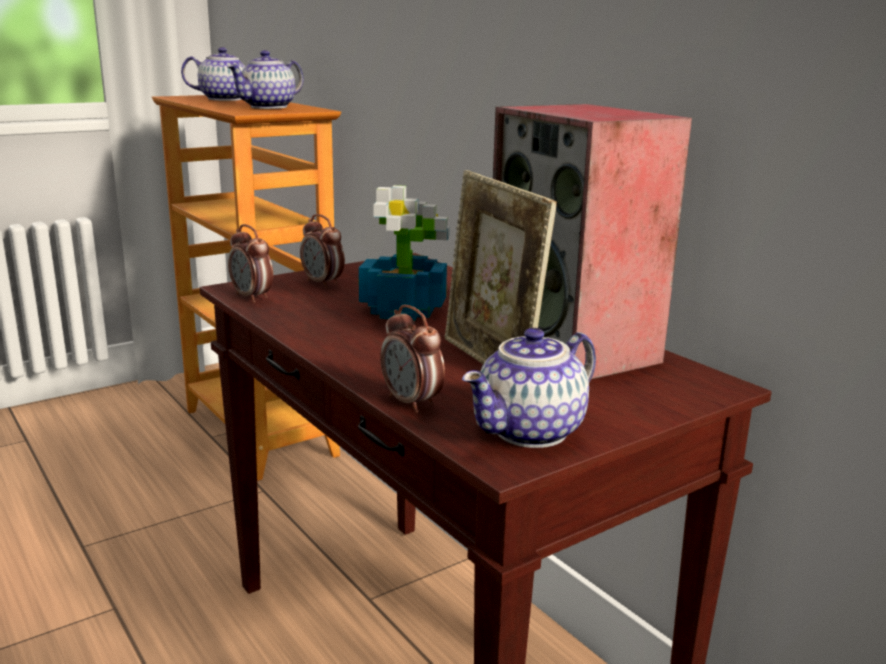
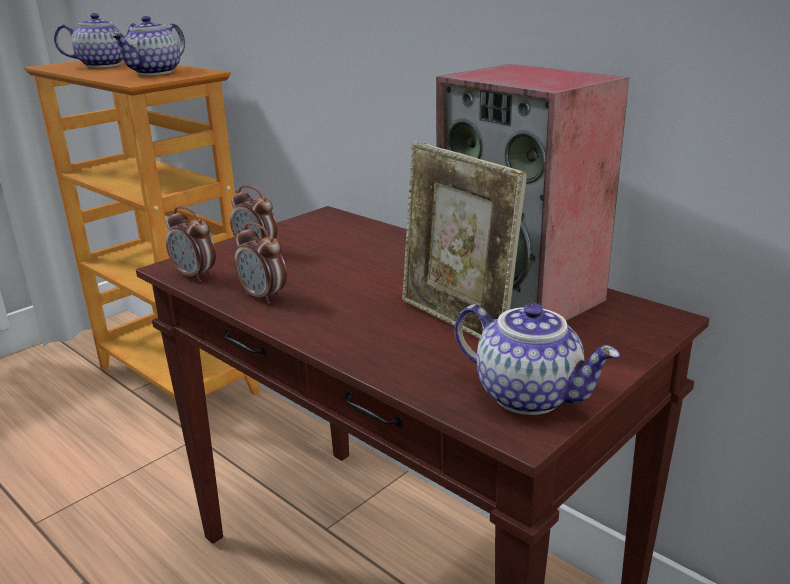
camera: 10 degrees left, 5 degrees up
potted plant [359,185,449,321] -> none
alarm clock [380,305,445,413] -> alarm clock moved to [235,222,287,304]
teapot [462,328,596,448] -> teapot turned 90 degrees counterclockwise [454,303,620,415]

